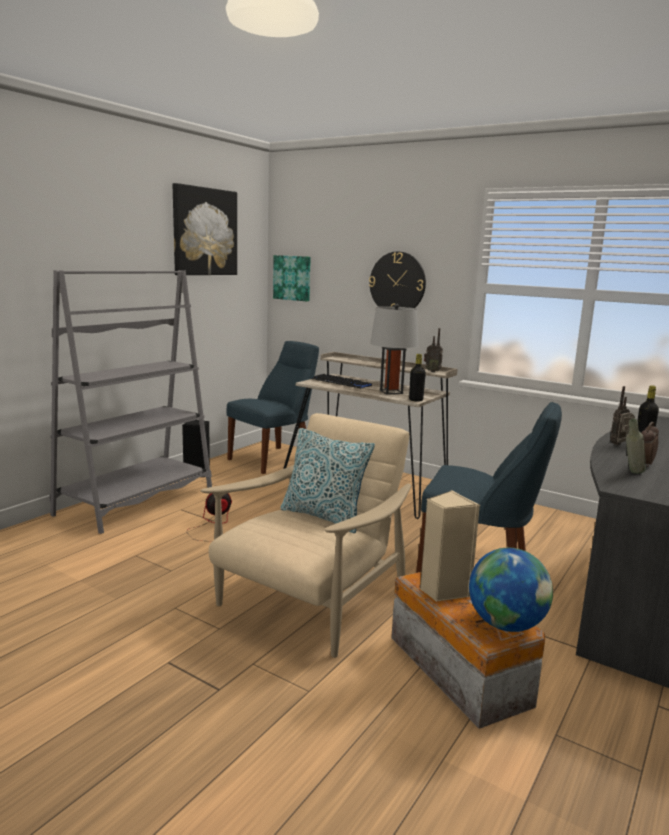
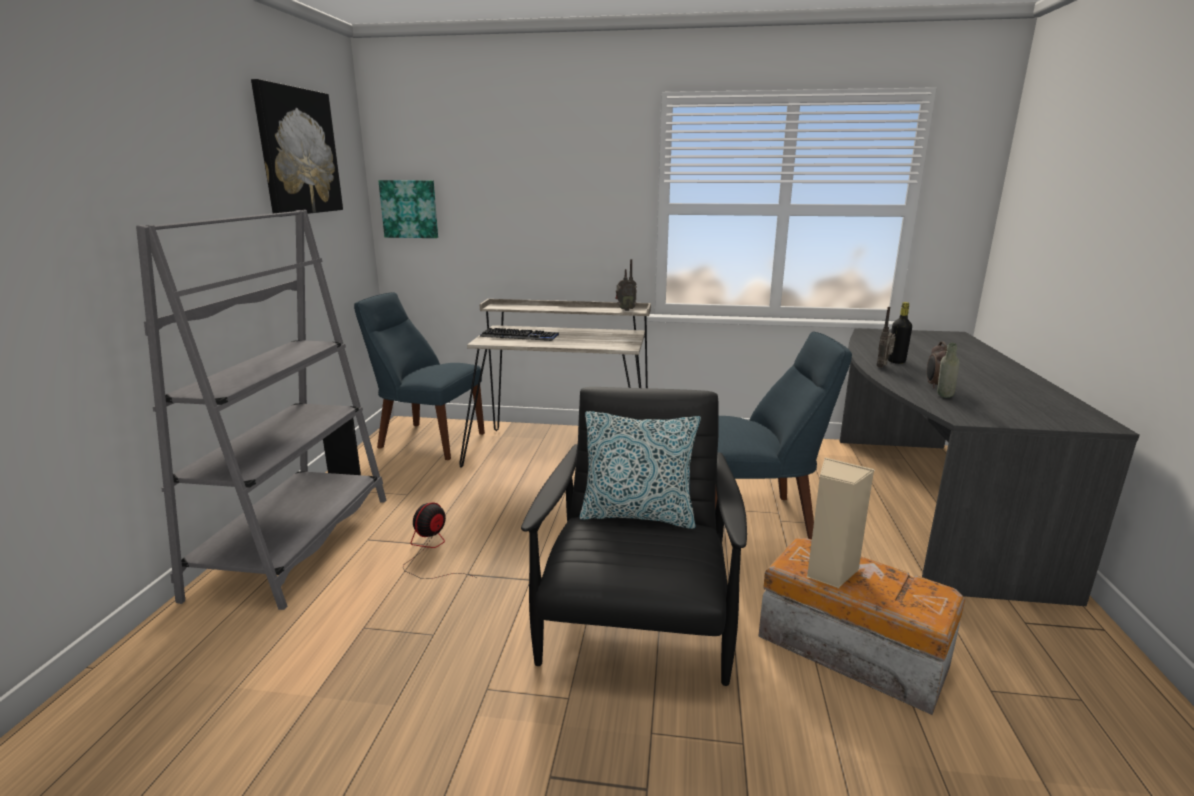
camera: 25 degrees left, 5 degrees up
beige armchair [201,413,411,658] -> black armchair [521,387,747,686]
blue chair [227,341,319,474] -> blue chair turned 90 degrees counterclockwise [354,292,485,460]
wall clock [369,252,426,308] -> none
grey table lamp [370,304,418,394] -> none
black bottle [409,354,426,402] -> none
globe [469,548,553,632] -> none

